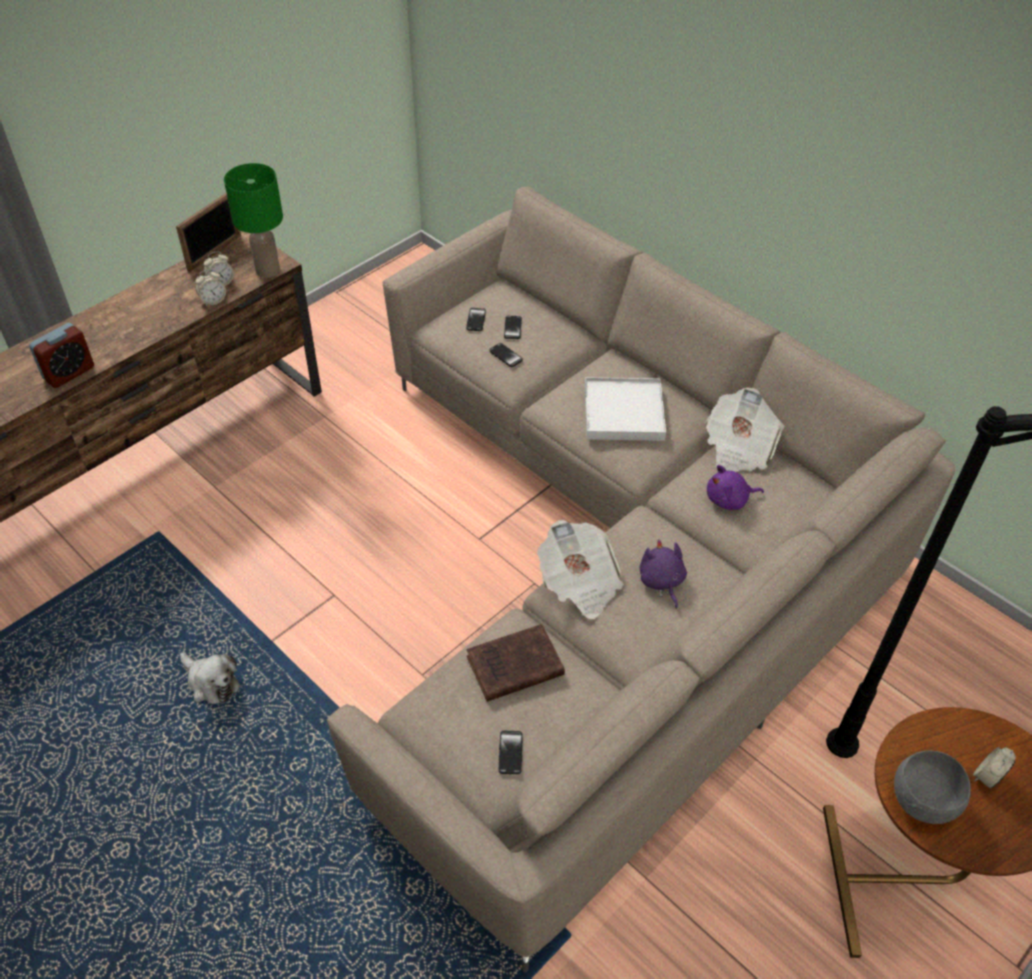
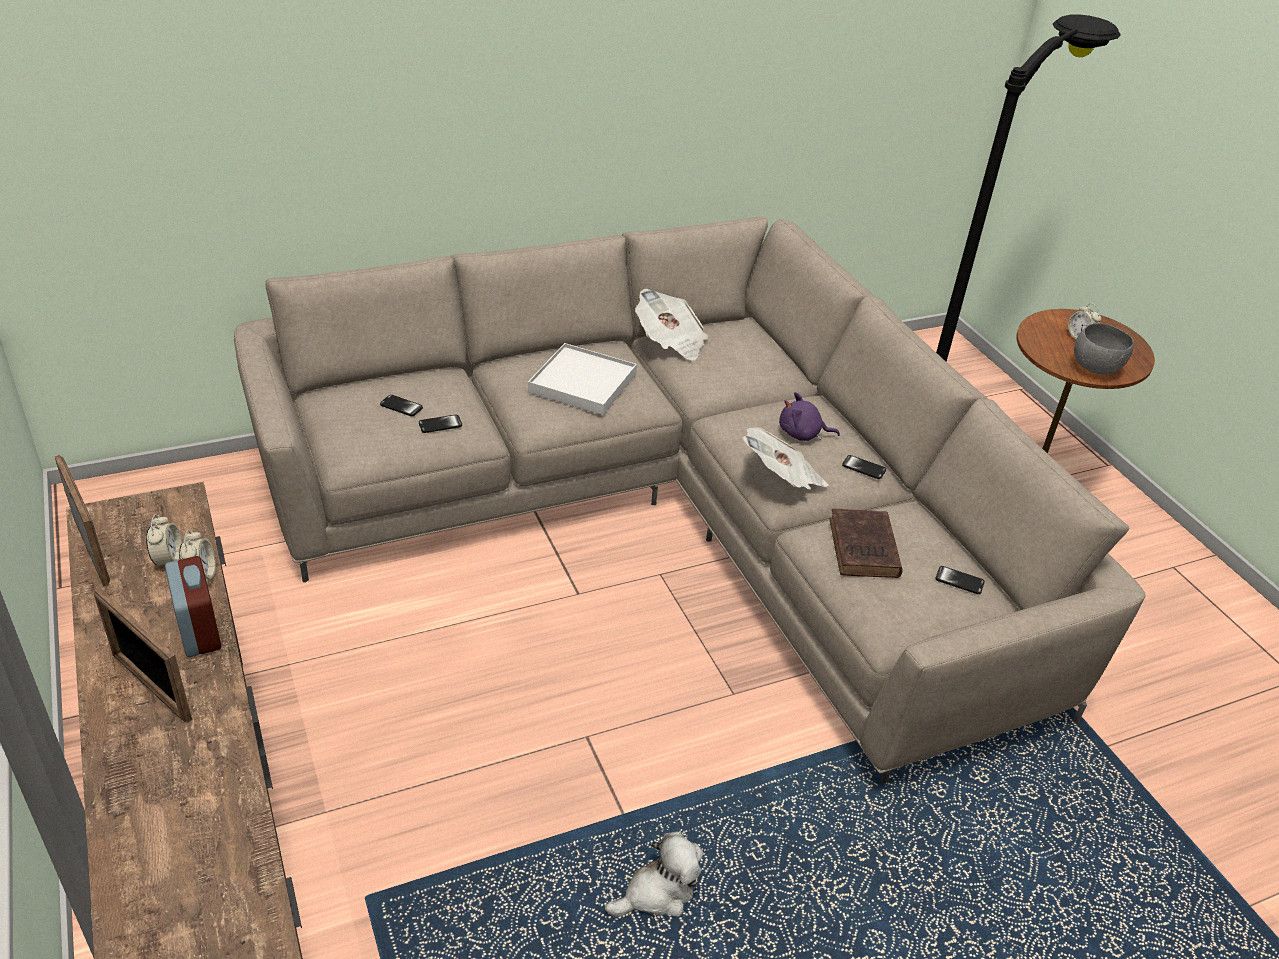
camera: 70 degrees left, 10 degrees down
alarm clock [29,323,94,388] -> alarm clock moved to [165,556,221,657]
green table lamp [224,163,283,278] -> none
phone [466,308,486,331] -> phone moved to [842,455,886,479]
purple plush toy [707,465,764,510] -> none
none -> picture frame [94,587,192,723]

